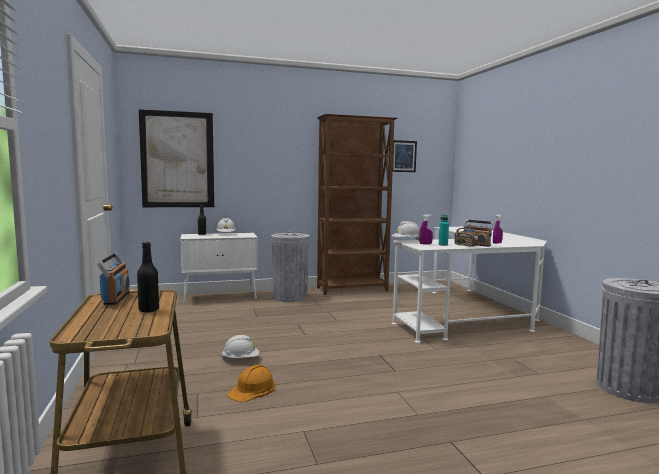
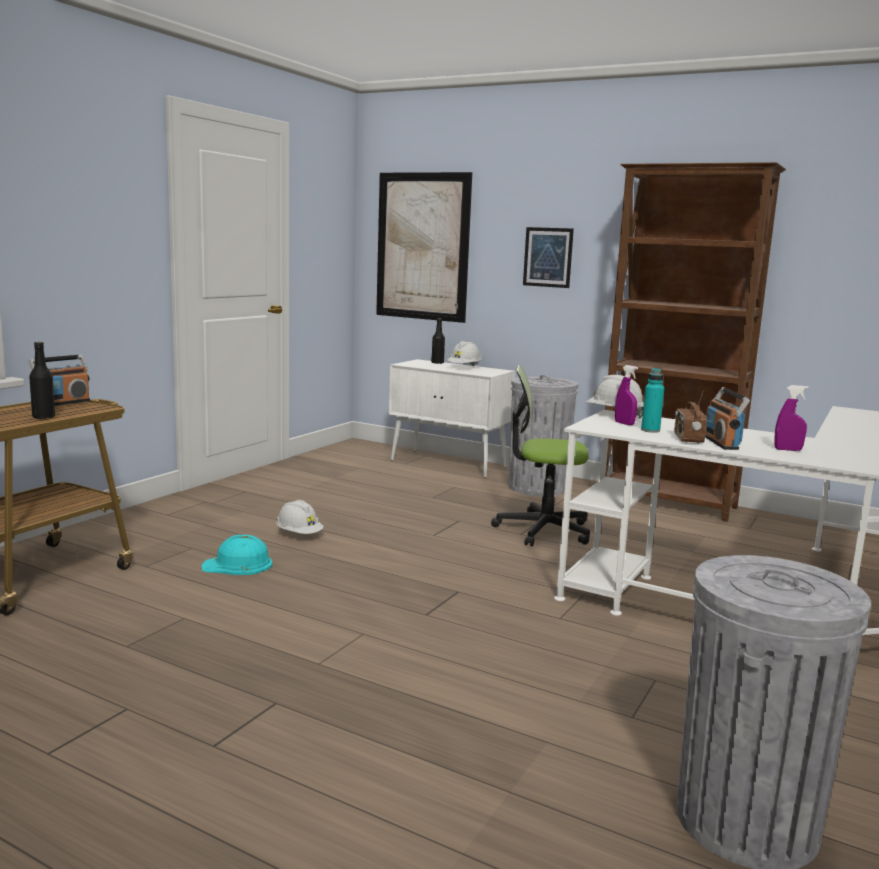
camera: 45 degrees right, 5 degrees up
orange hard hat [227,364,275,402] -> turquoise hard hat [202,535,272,575]
picture [393,140,417,172] -> picture moved to [523,227,574,288]
none -> office chair [491,365,590,546]

